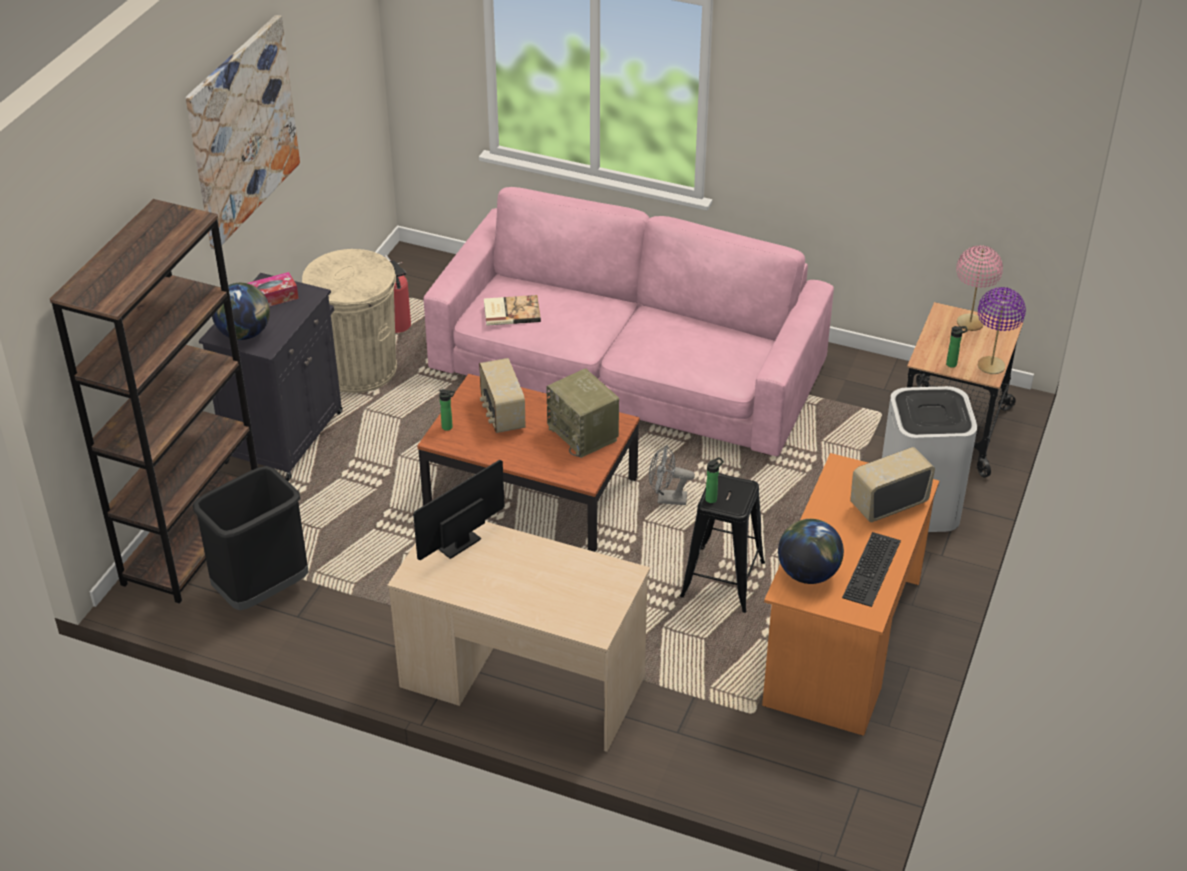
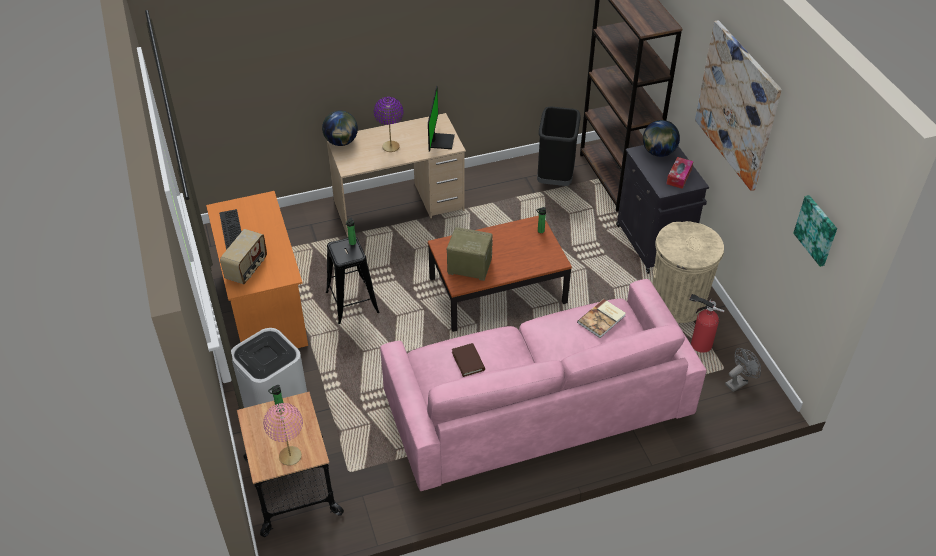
camera: 140 degrees right, 5 degrees up
radio [479,358,526,433] -> none
grey fan [649,445,695,505] -> grey fan moved to [725,348,761,392]
globe [778,519,844,584] -> globe moved to [322,111,358,146]
purple table lamp [978,287,1026,374] -> purple table lamp moved to [374,97,403,152]
none -> brown book [452,343,485,377]
none -> picture [793,195,837,267]

